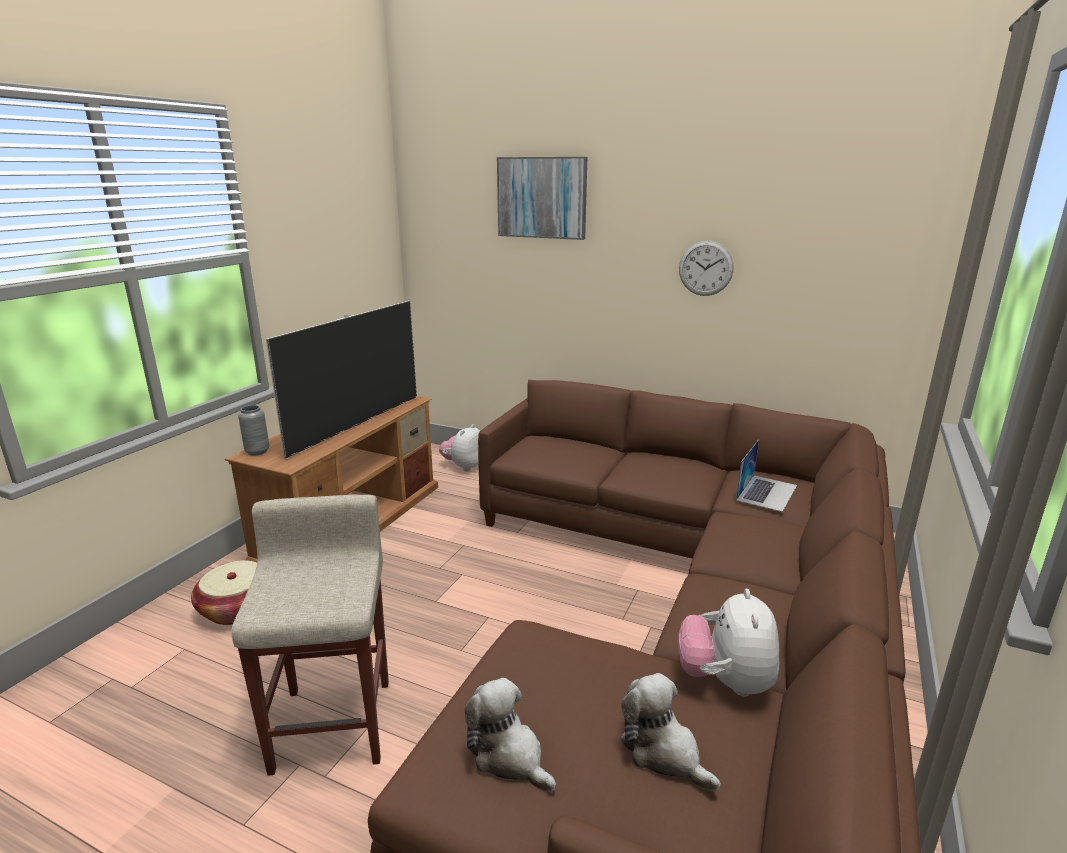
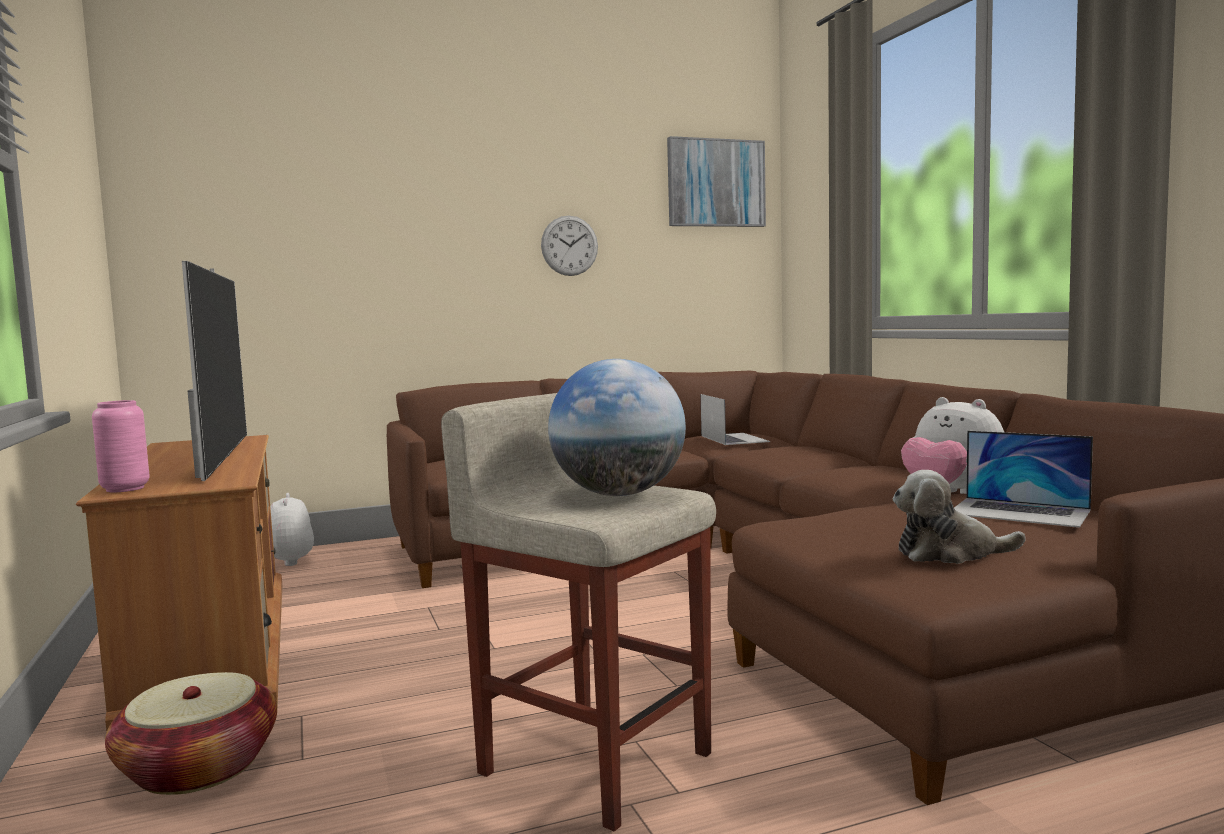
camera: 45 degrees left, 15 degrees down
grey vase [238,405,269,456] -> pink vase [92,400,150,492]
picture [497,157,587,240] -> picture moved to [667,136,766,227]
plush toy [621,673,721,791] -> laptop [954,431,1093,528]
none -> globe [548,359,686,496]

